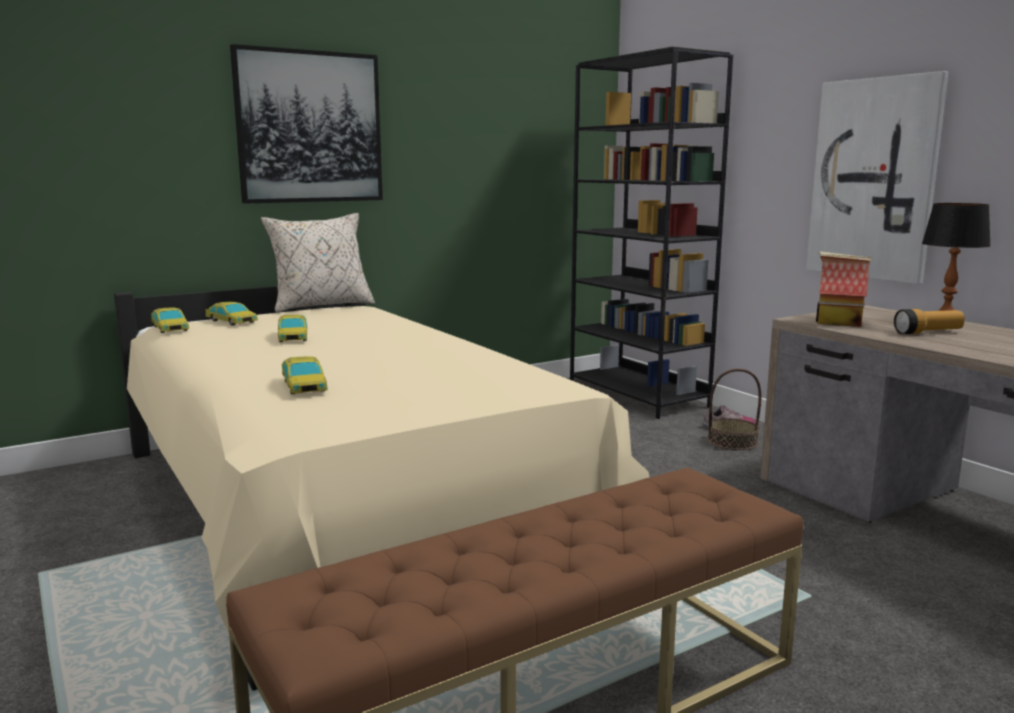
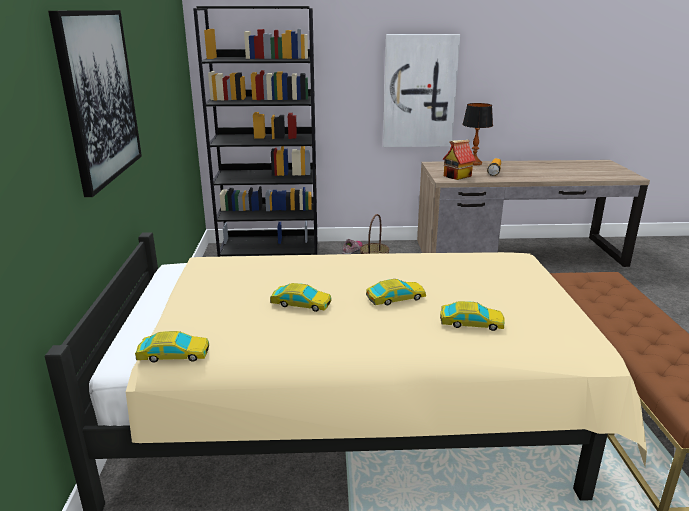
camera: 60 degrees left, 10 degrees up
toy car [205,302,258,326] -> toy car moved to [366,279,426,306]
beige pillow [261,213,375,313] -> none

